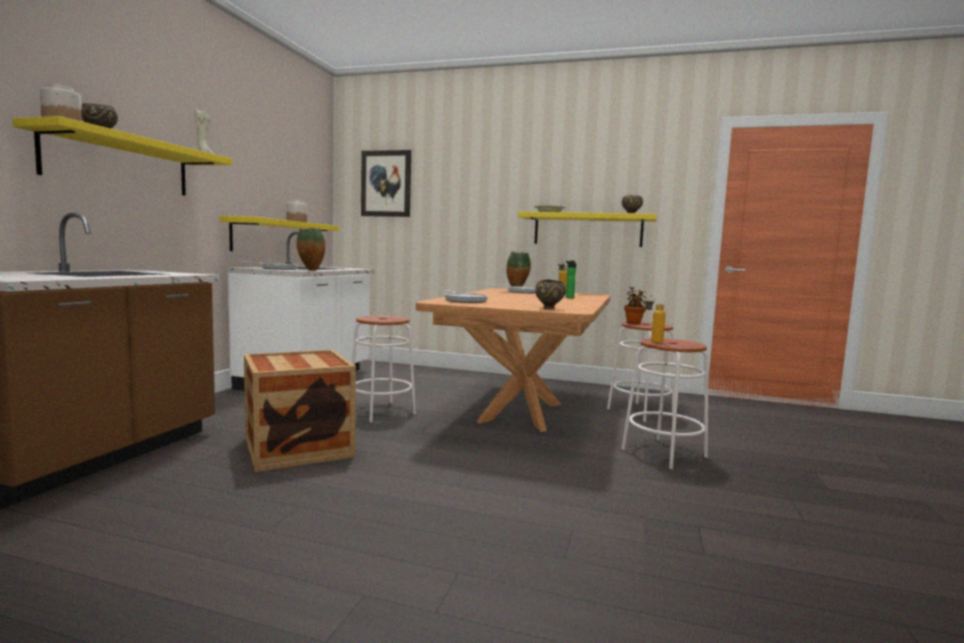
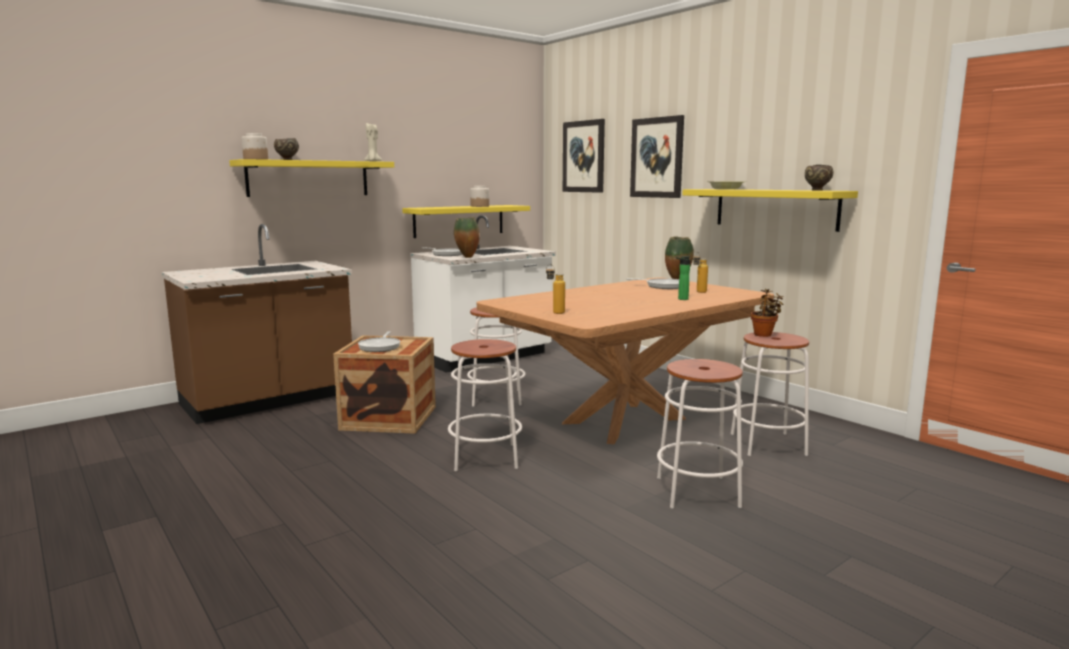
camera: 35 degrees right, 5 degrees up
frying pan [443,290,488,303] -> frying pan moved to [358,331,400,352]
brown bowl [536,280,566,309] -> none
bottle [644,295,666,344] -> bottle moved to [546,264,565,314]
none -> white stool [448,339,522,471]
none -> picture [630,115,684,198]

